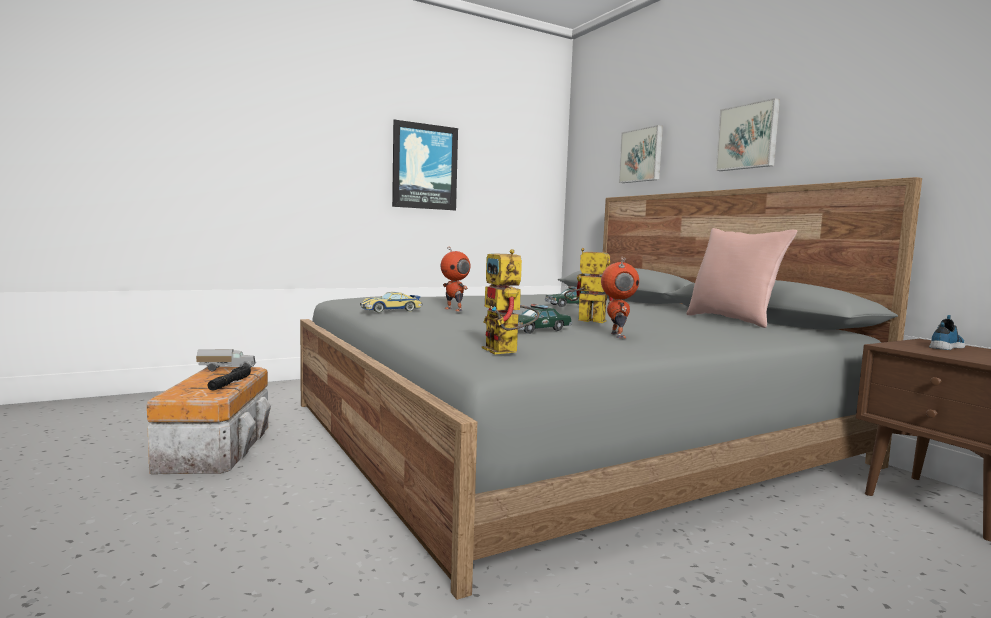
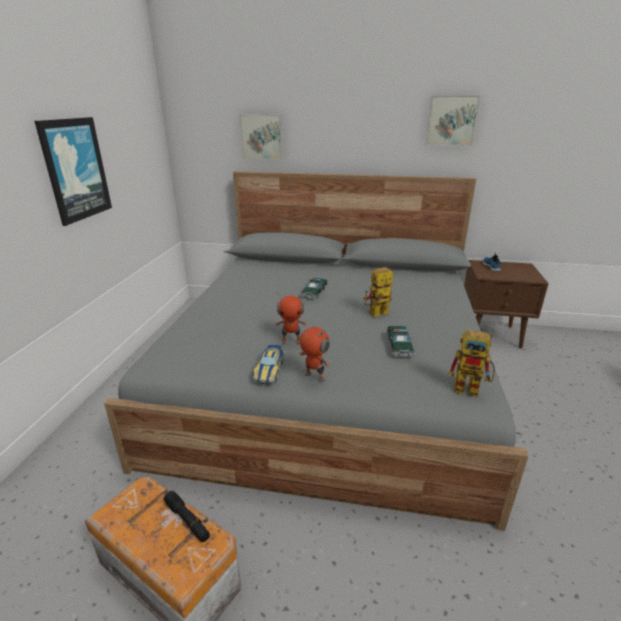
camera: 50 degrees left, 20 degrees up
toy truck [196,349,256,371] -> none
toy robot [601,257,639,338] -> toy robot moved to [299,327,330,382]
pink pillow [686,228,797,328] -> none
picture [715,98,780,171] -> picture moved to [426,96,480,146]

